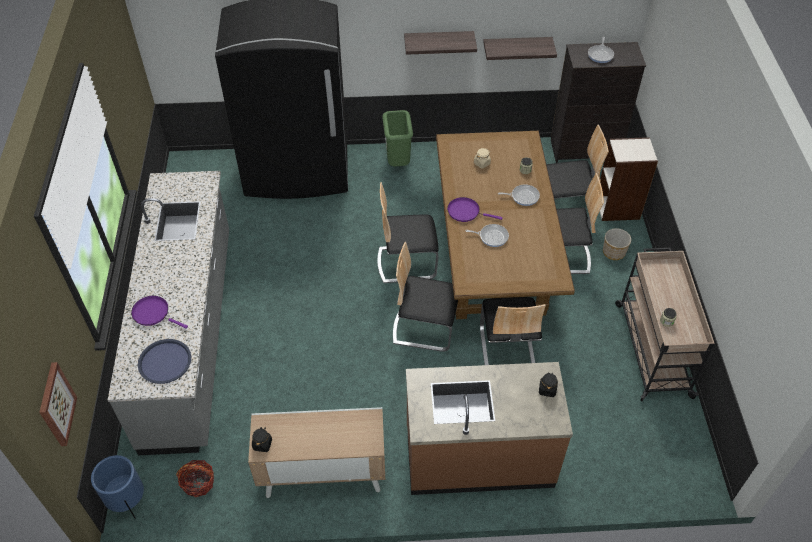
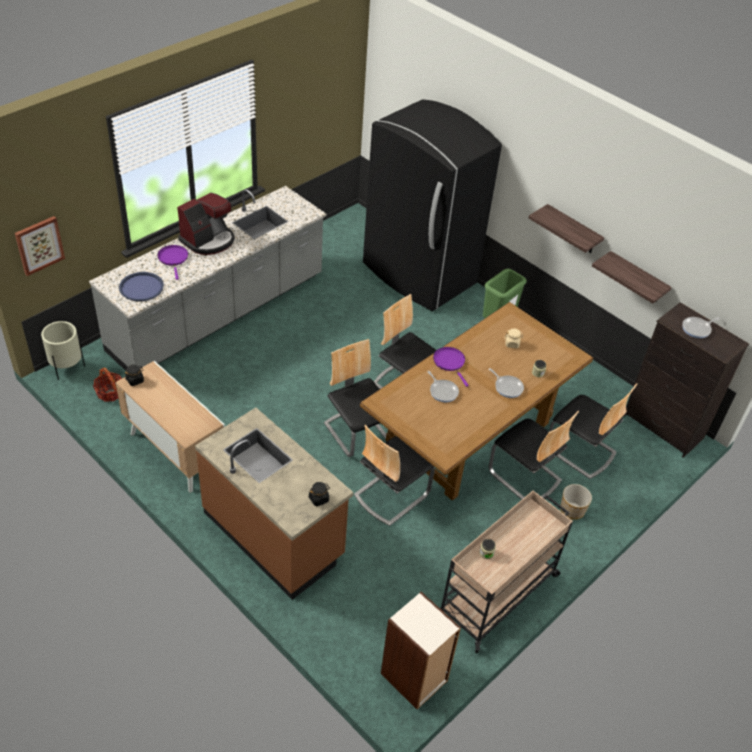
camera: 45 degrees right, 5 degrees down
blue planter [91,455,144,519] -> beige planter [41,321,85,380]
bookcase [600,137,658,221] -> bookcase moved to [381,592,461,710]
none -> coffee machine [177,193,235,255]

